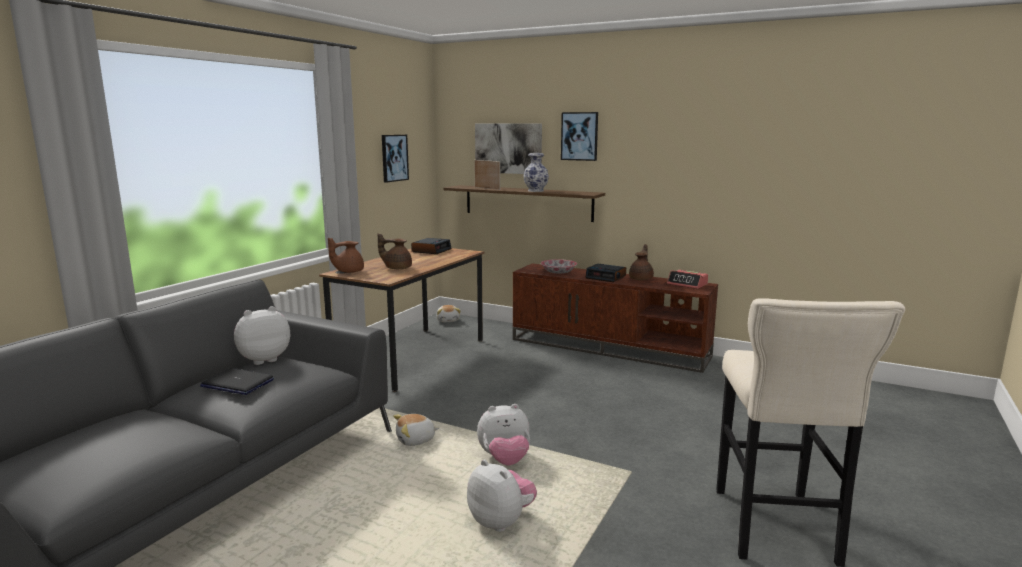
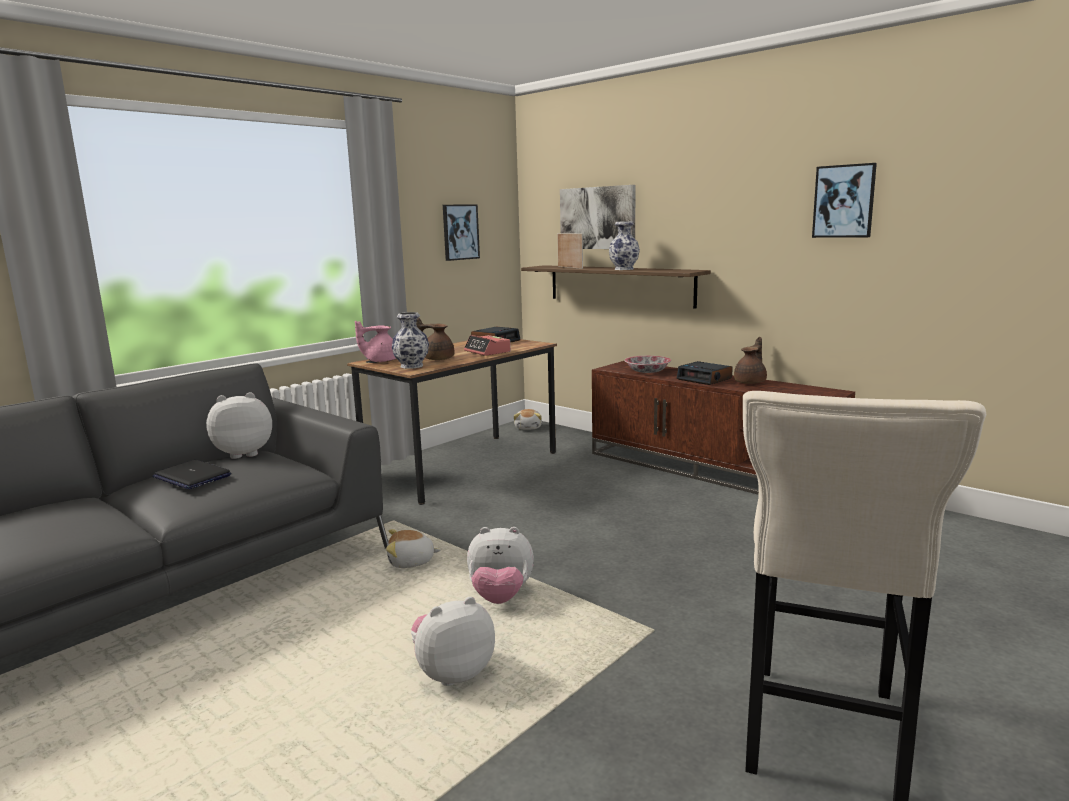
camera: 15 degrees right, 0 degrees up
brown teapot [328,238,364,273] -> pink teapot [355,321,396,362]
plush toy [467,459,537,532] -> plush toy turned 90 degrees counterclockwise [411,597,495,686]
picture [561,112,598,161] -> picture moved to [812,163,877,238]
alarm clock [667,270,708,289] -> alarm clock moved to [464,335,511,356]
none -> vase [392,312,429,369]

